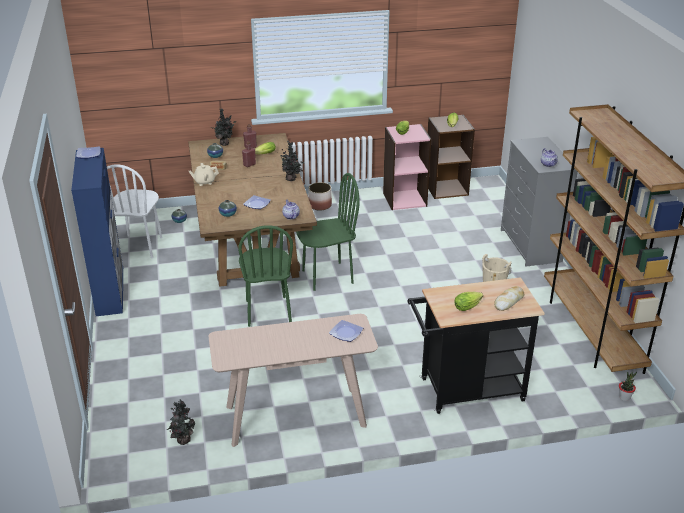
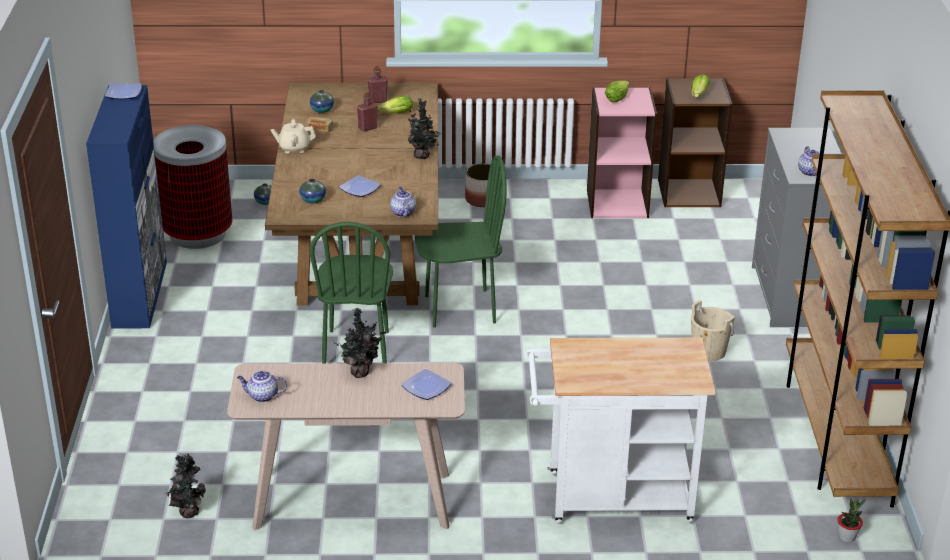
camera: 10 degrees right, 0 degrees up
white chair [107,164,162,258] -> trash can [153,125,232,249]
potted plant [211,108,236,146] -> potted plant moved to [333,308,387,378]
black cart [407,277,545,414] -> white cart [526,338,716,524]
lettuce [454,292,483,311] -> none
bread [494,286,524,311] -> none
none -> teapot [237,371,287,402]

